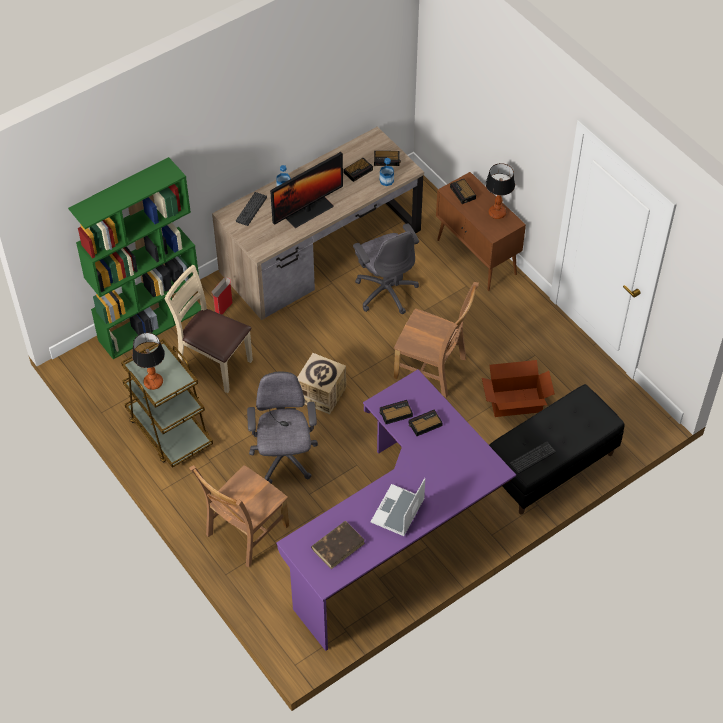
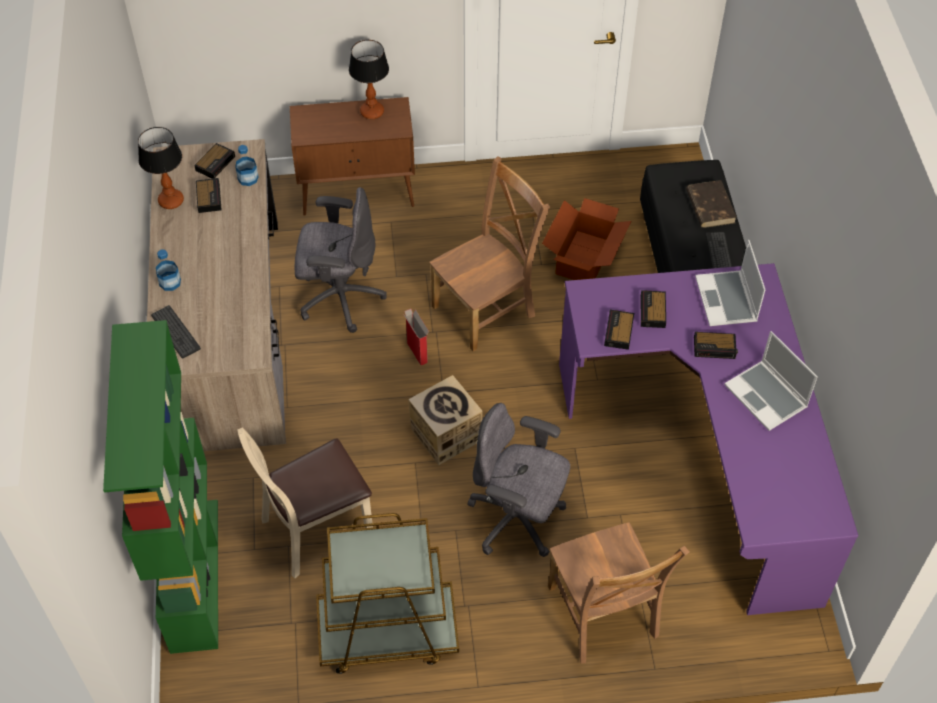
camera: 60 degrees left, 0 degrees up
table lamp [132,333,165,390] -> table lamp moved to [138,127,184,209]
cardboard box [211,277,233,315] -> cardboard box moved to [403,308,429,365]
monitor [270,152,343,228] -> none
brown book [311,521,365,569] -> brown book moved to [686,180,737,228]
alarm clock [450,179,476,204] -> alarm clock moved to [694,332,738,359]
none -> laptop [695,240,765,326]

